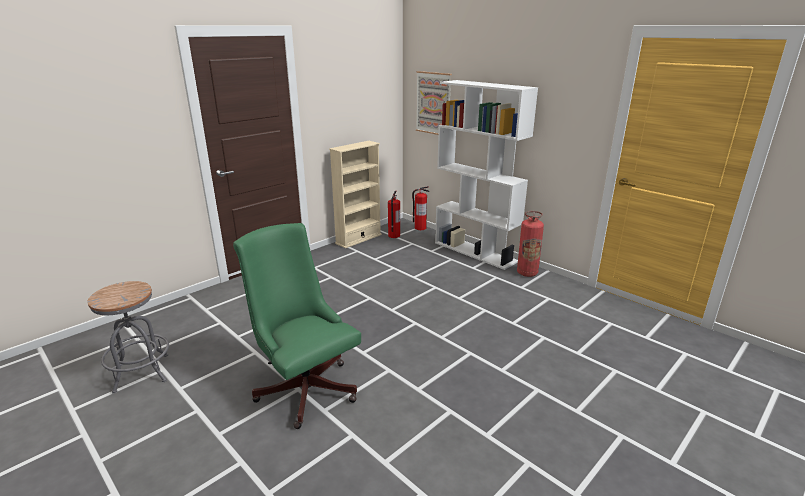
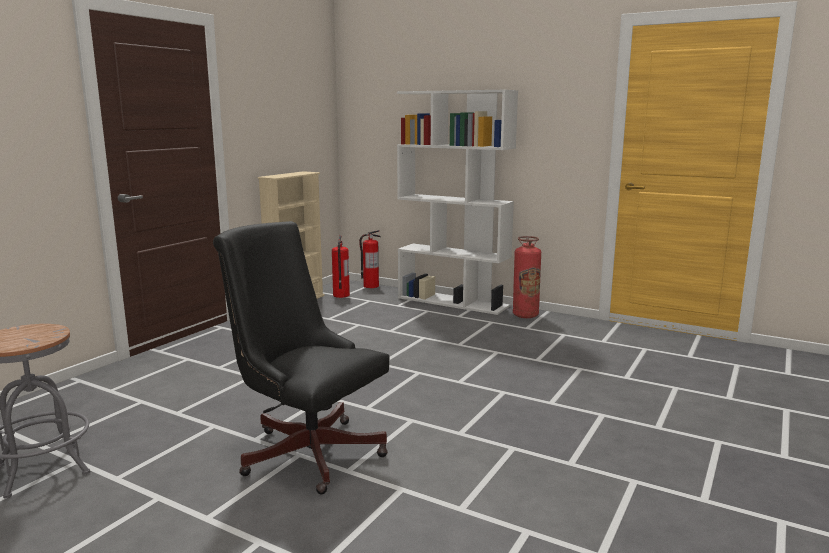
camera: 15 degrees left, 10 degrees down
green office chair [233,223,361,429] -> black office chair [213,221,389,494]
picture [416,71,452,135] -> none

